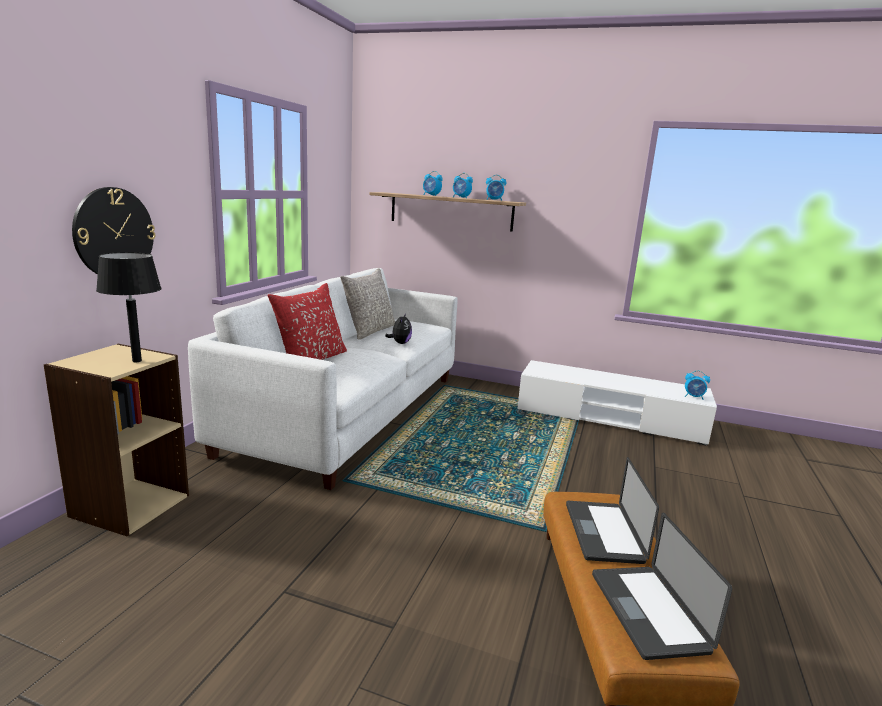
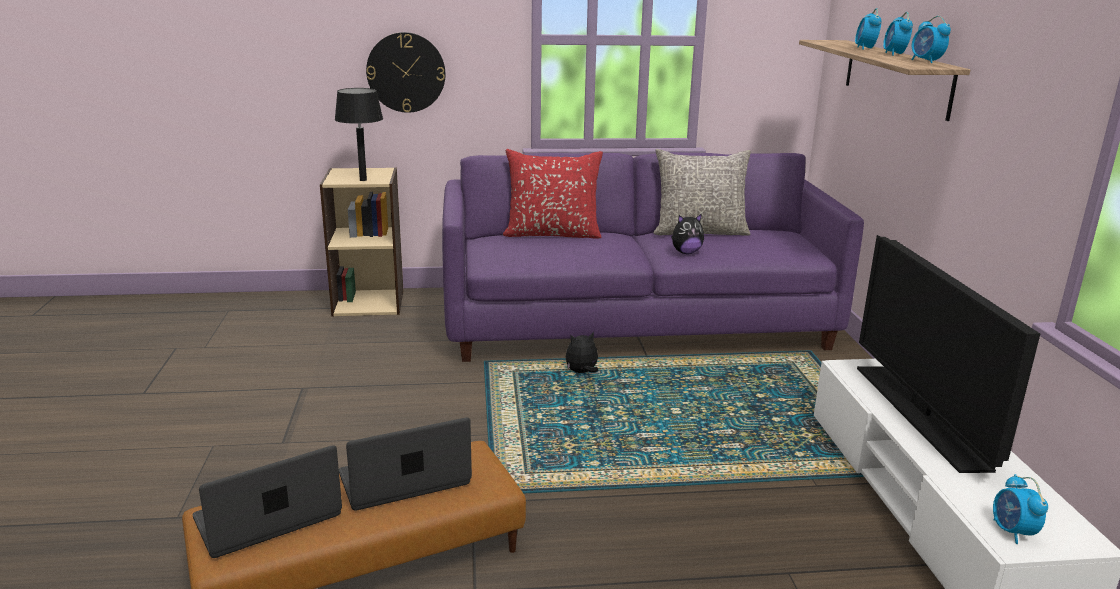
camera: 65 degrees right, 5 degrees up
white sofa [188,268,458,490] -> purple sofa [442,152,864,362]
none -> plush toy [566,332,598,373]
none -> television [857,235,1040,473]

